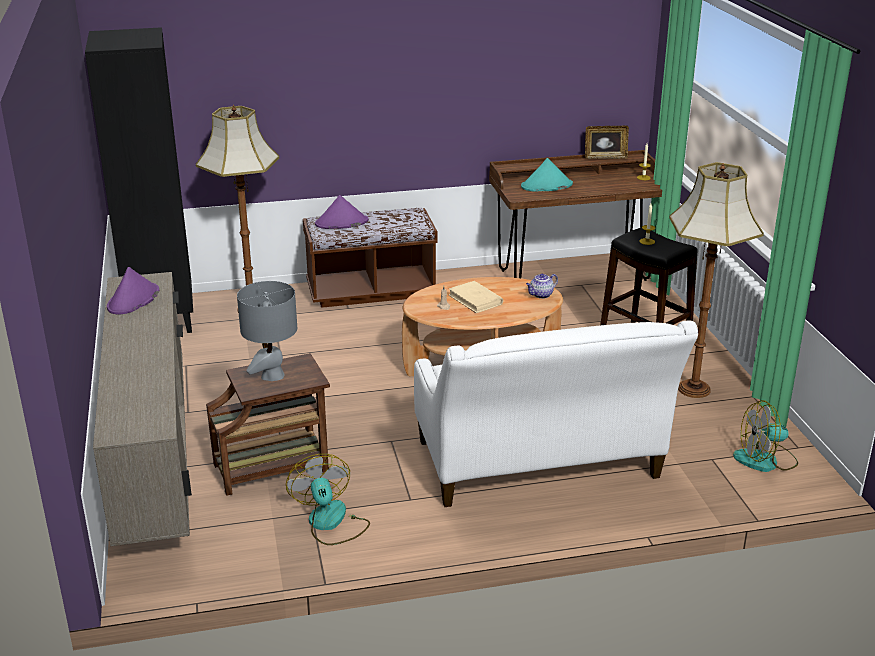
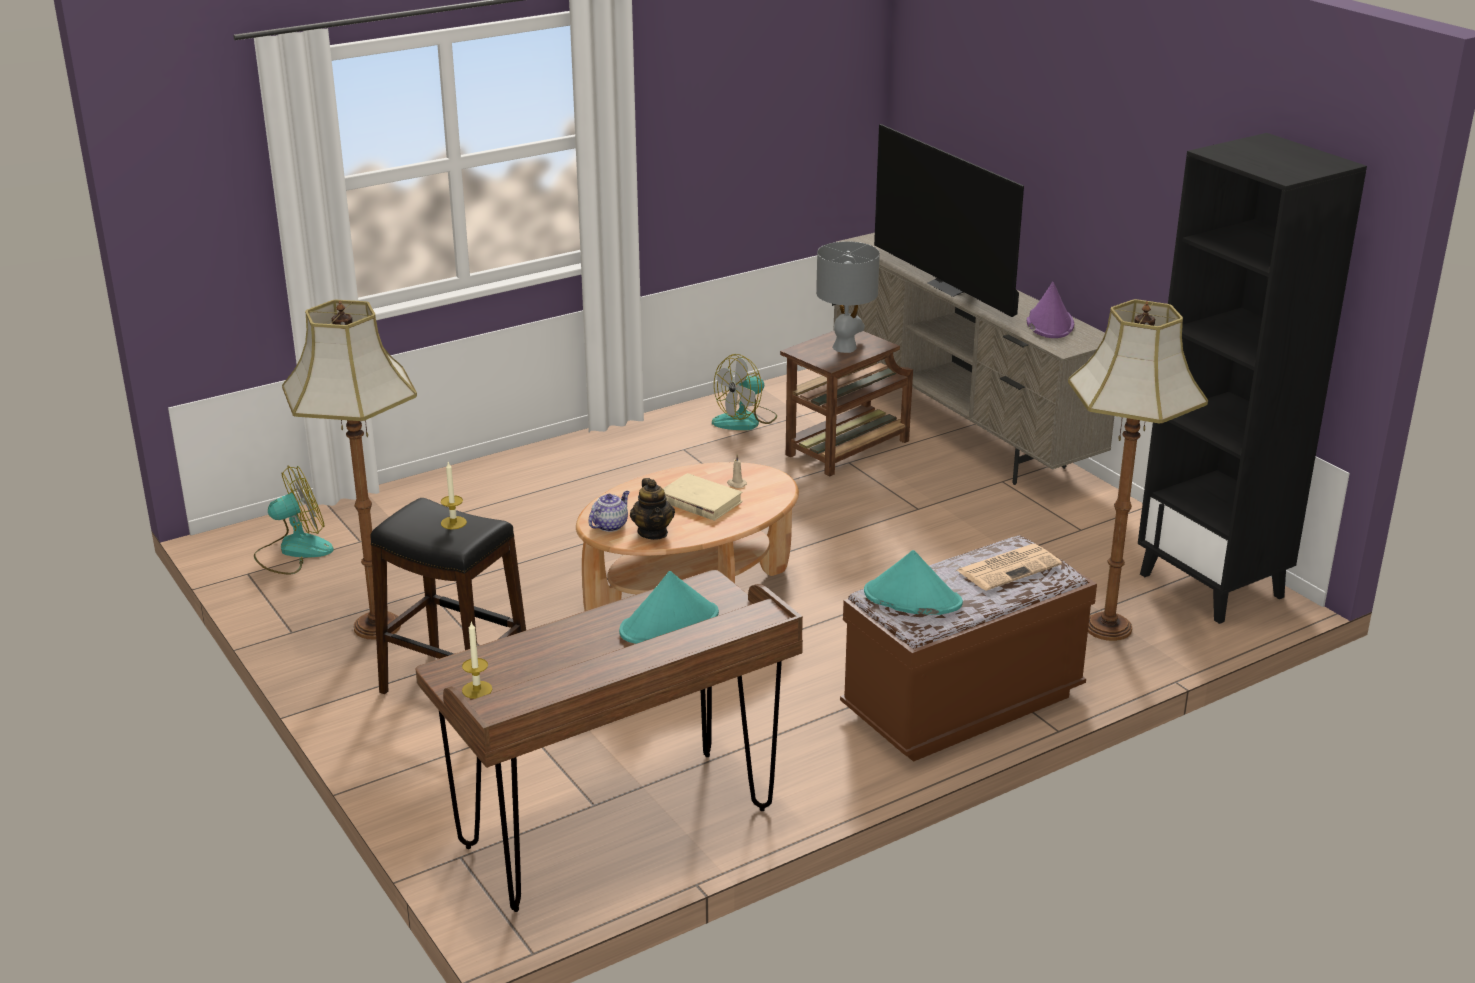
camera: 160 degrees right, 0 degrees up
fan [286,454,370,545] -> fan turned 90 degrees clockwise [712,354,777,430]
purple hat [315,195,368,229] -> newspaper [957,544,1062,591]
white sofa [414,321,698,507] -> none
picture frame [585,126,629,159] -> none
none -> teapot [630,478,675,540]
none -> turquoise hat [864,550,963,615]
none -> television [874,124,1024,317]

